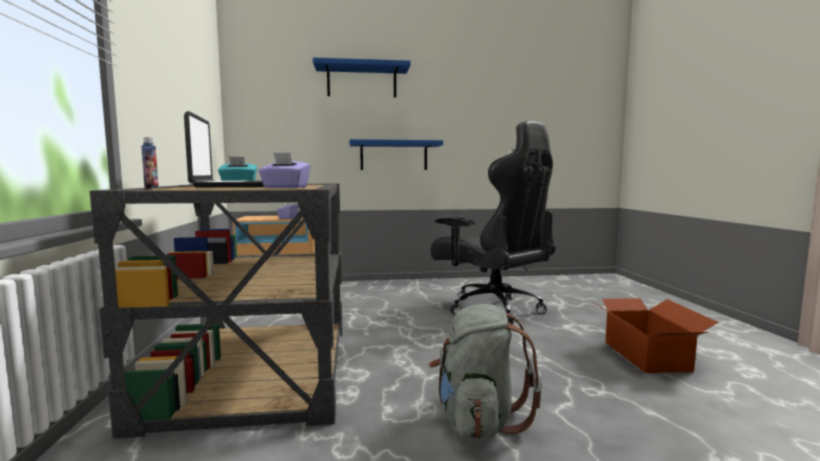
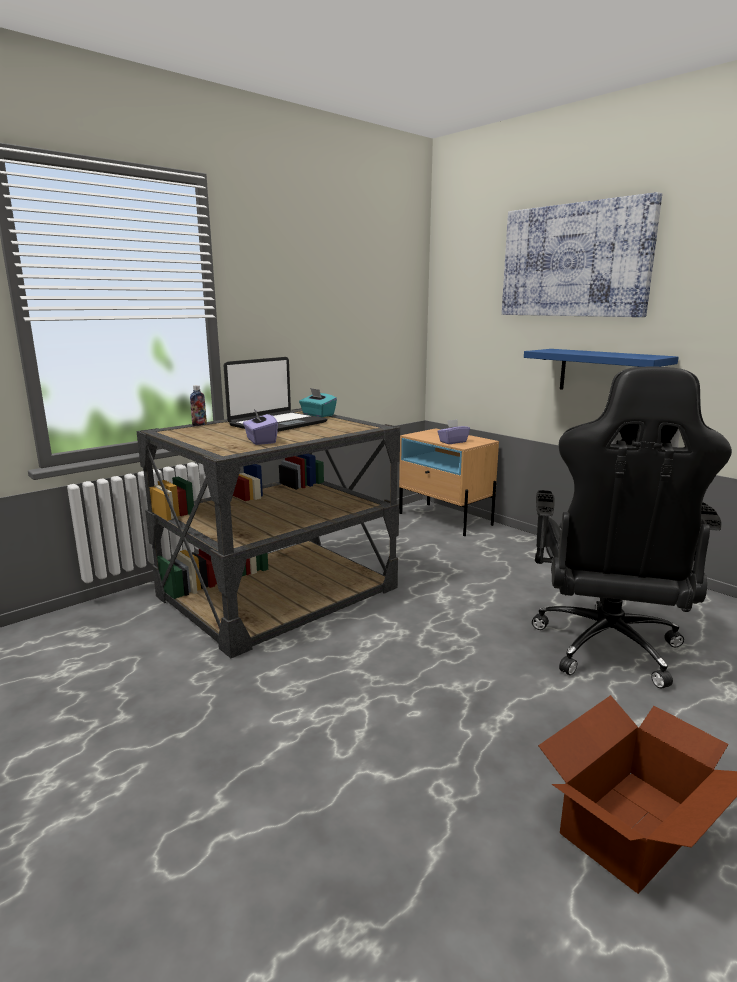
camera: 55 degrees right, 10 degrees up
blue shelf [313,57,411,98] -> picture [502,192,662,317]
grey backpack [429,304,542,439] -> none

